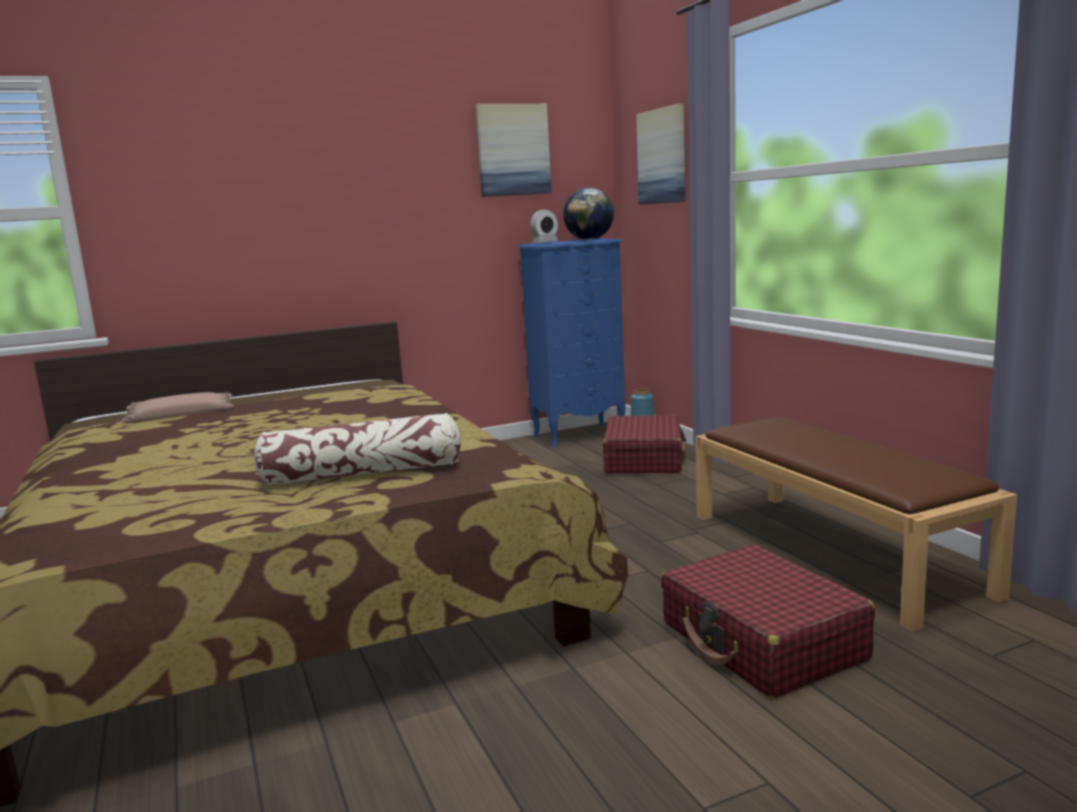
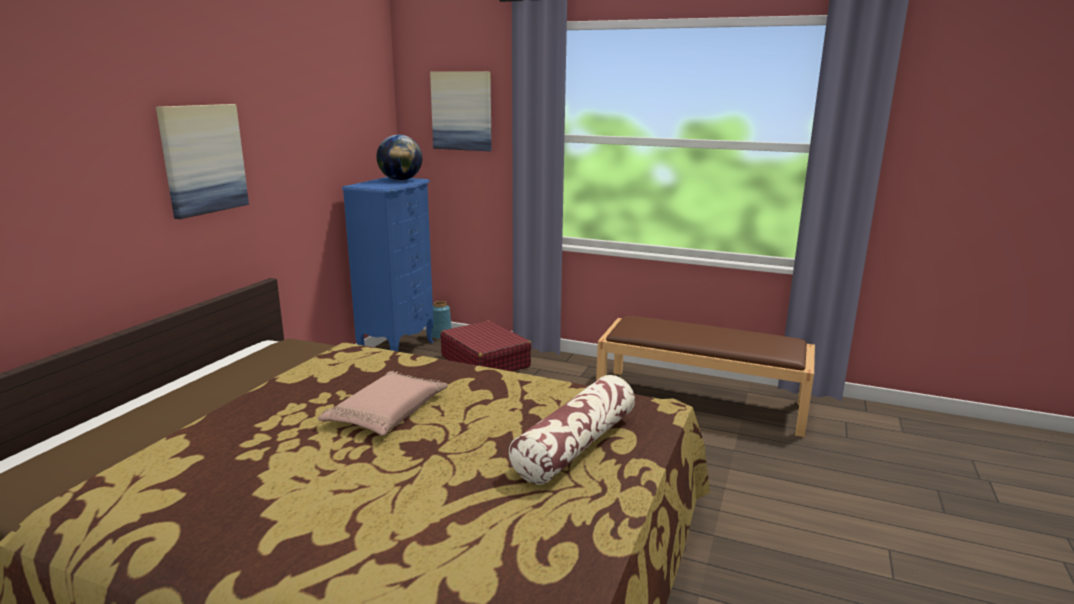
camera: 45 degrees left, 5 degrees up
beige pillow [121,392,234,423] -> beige pillow moved to [318,371,448,436]
picture [475,104,552,197] -> picture moved to [156,104,249,219]
alarm clock [530,209,558,242] -> none
red suitcase [661,544,875,698] -> none

